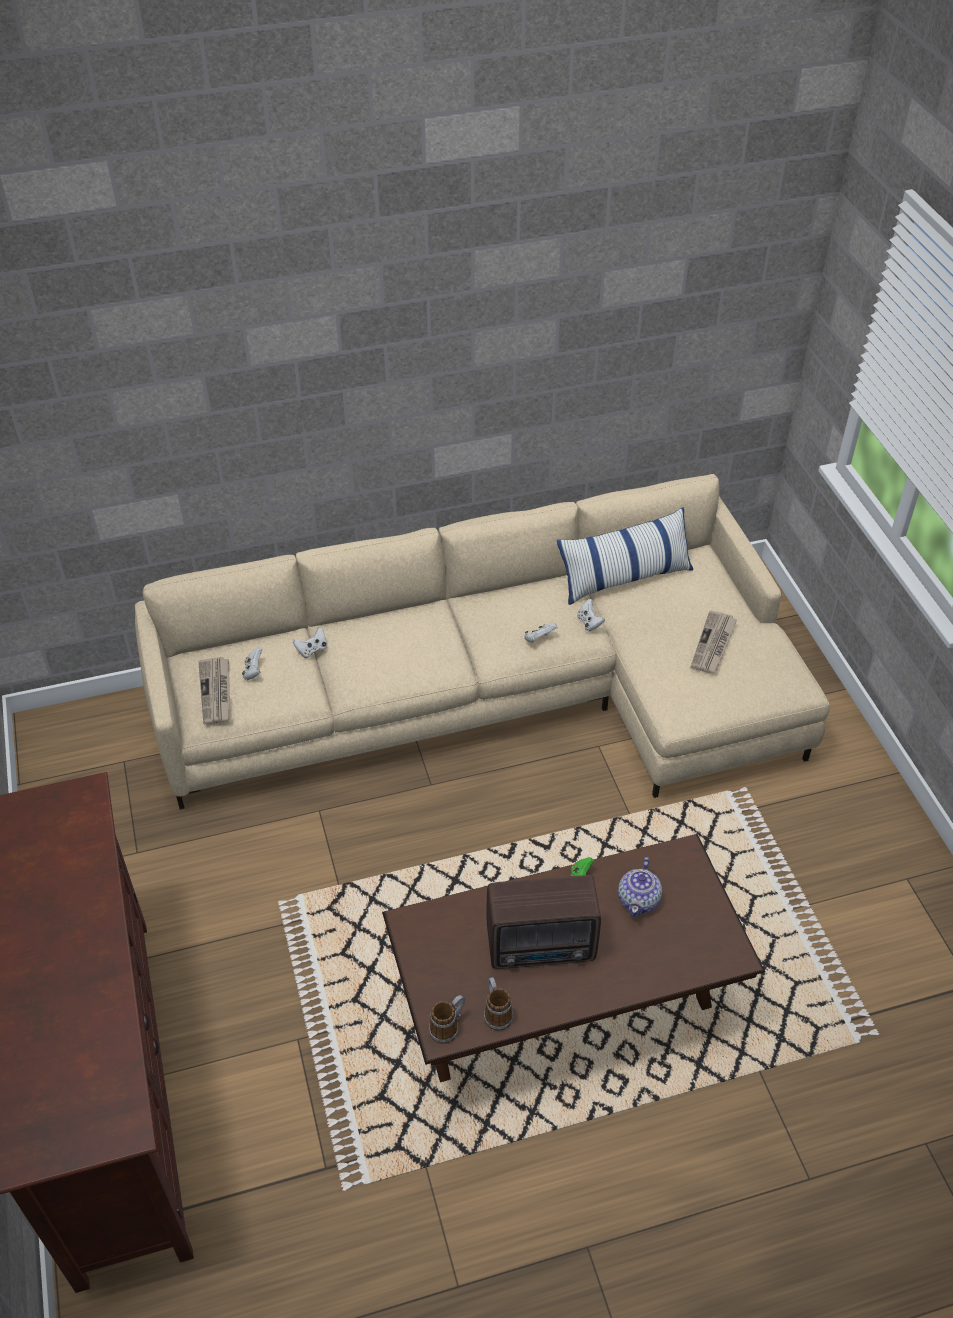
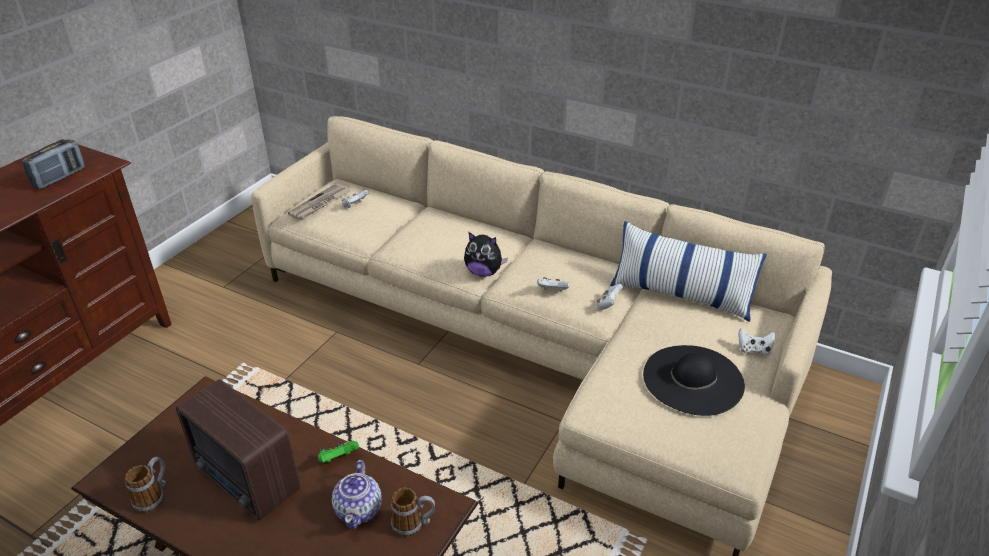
camera: 45 degrees right, 10 degrees down
white game controller [293,627,327,658] -> white game controller moved to [738,329,775,355]
mug [429,995,465,1044] -> mug moved to [391,488,435,537]
teapot [618,857,662,917] -> teapot turned 60 degrees counterclockwise [332,460,381,529]
newspaper [691,611,737,673] -> black hat [643,345,745,416]
none -> radio [22,139,85,190]
none -> plush toy [464,232,508,277]

